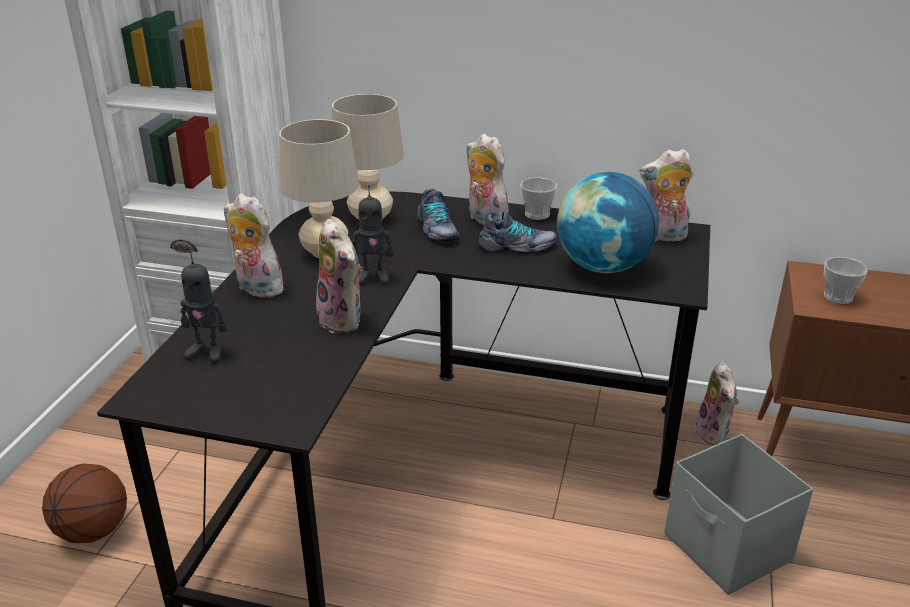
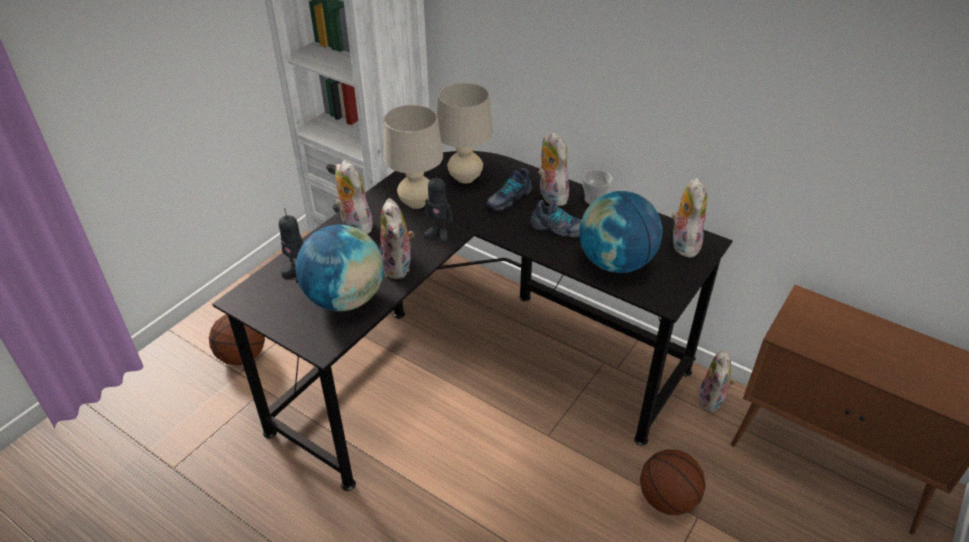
camera: 20 degrees right, 10 degrees up
shoe [417,189,460,243] -> shoe turned 45 degrees clockwise [486,168,532,211]
plush toy [639,149,694,242] -> plush toy turned 75 degrees clockwise [672,178,707,258]
grey storage box [664,434,813,595] -> basketball [640,449,706,515]
cup [824,257,868,304] -> none
none -> globe [295,225,384,311]

